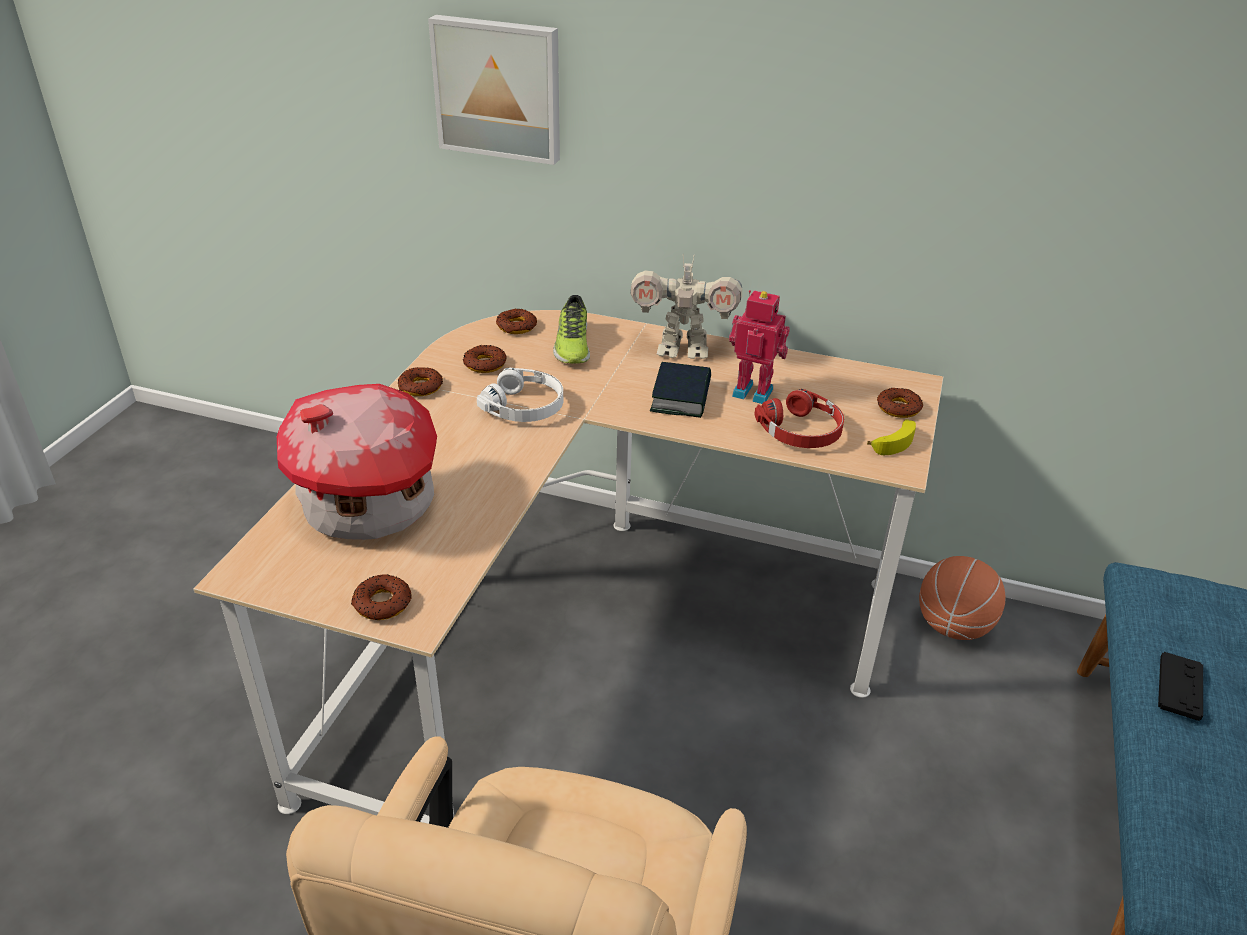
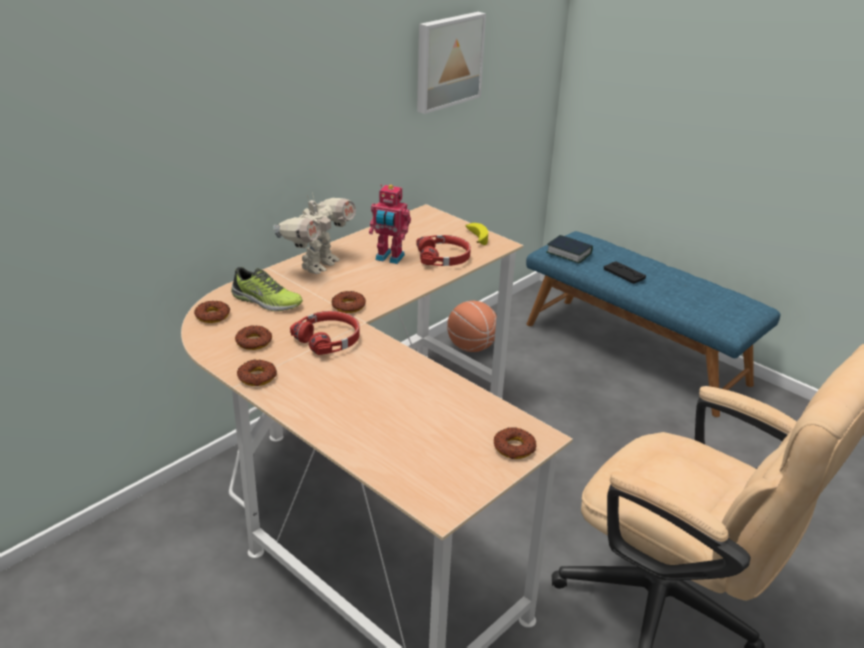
camera: 65 degrees left, 5 degrees down
toy house [277,384,437,540] -> none
picture [428,15,560,165] -> picture moved to [417,12,486,114]
white headphones [477,368,563,422] -> red headphones [290,311,359,355]
book [650,362,711,418] -> book moved to [546,235,593,263]
toy robot [729,290,790,404] -> toy robot turned 120 degrees counterclockwise [369,184,411,264]
donut [877,387,923,418] -> donut moved to [331,291,366,313]

